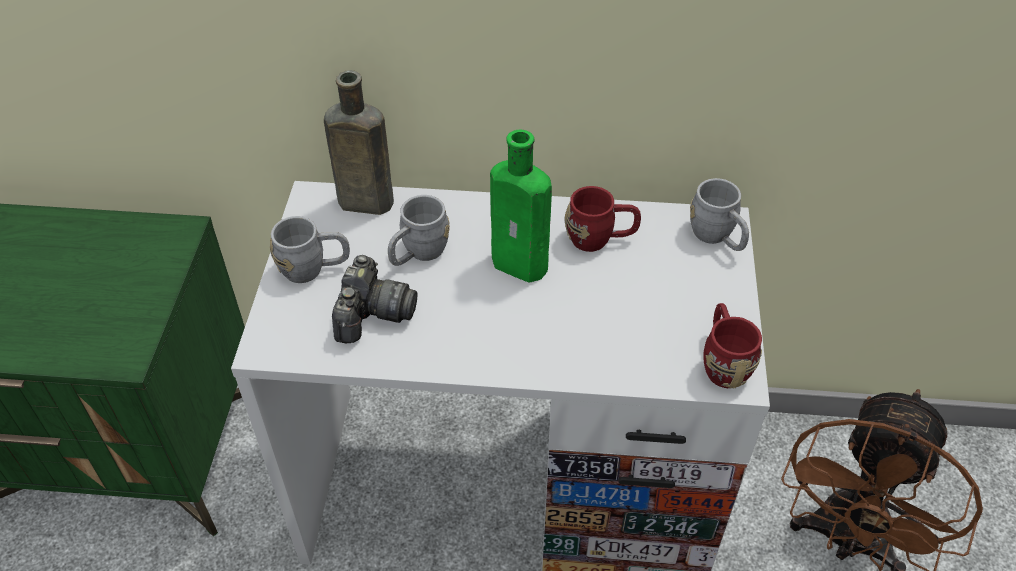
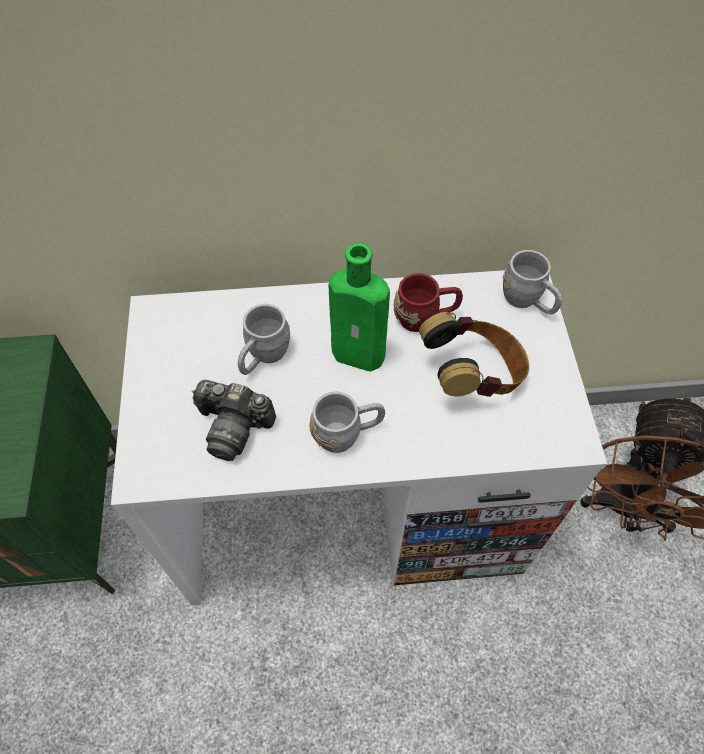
camera: 10 degrees left, 10 degrees up
grey mug [270,216,350,283] -> grey mug moved to [310,392,385,453]
brown bottle [324,70,394,215] -> none
camera [332,255,417,343] -> camera turned 105 degrees clockwise [192,380,276,461]
red mug [703,303,762,388] -> none
none -> headphones [419,312,529,397]

